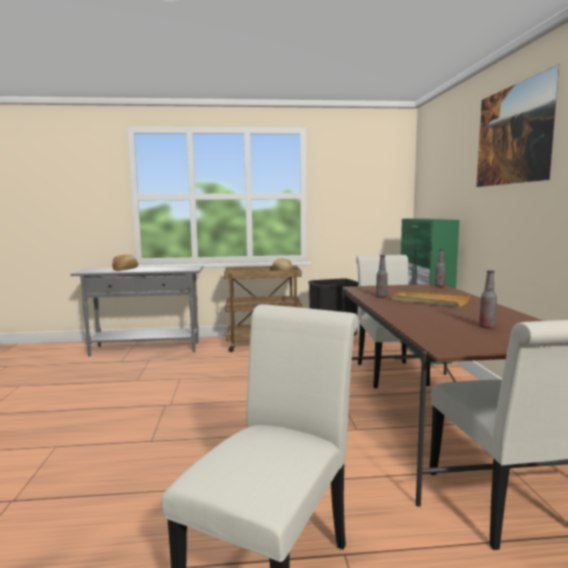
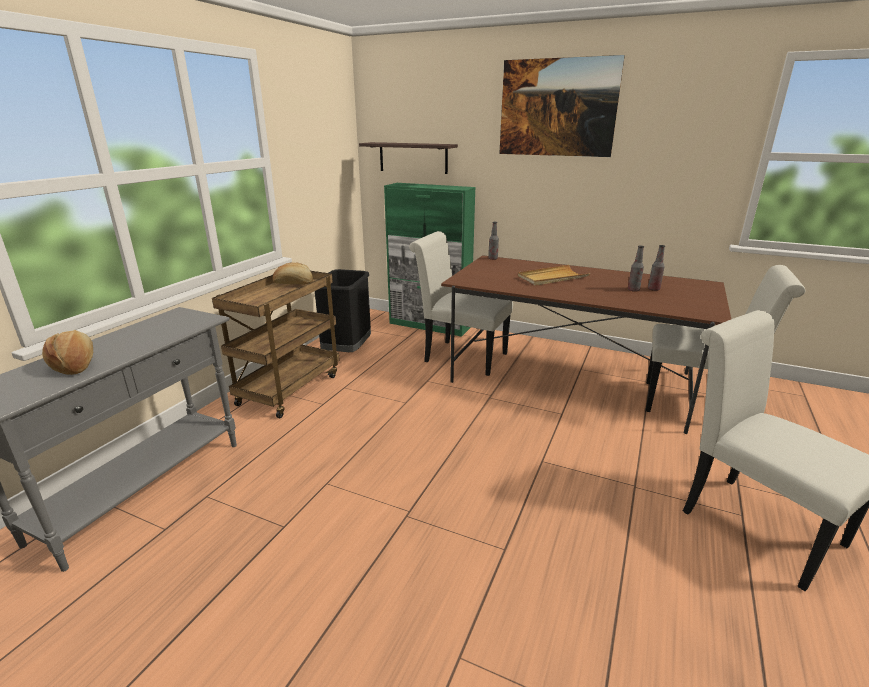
camera: 60 degrees left, 15 degrees up
bottle [376,255,388,298] -> bottle moved to [628,246,644,292]
none -> shelf [359,142,458,174]

